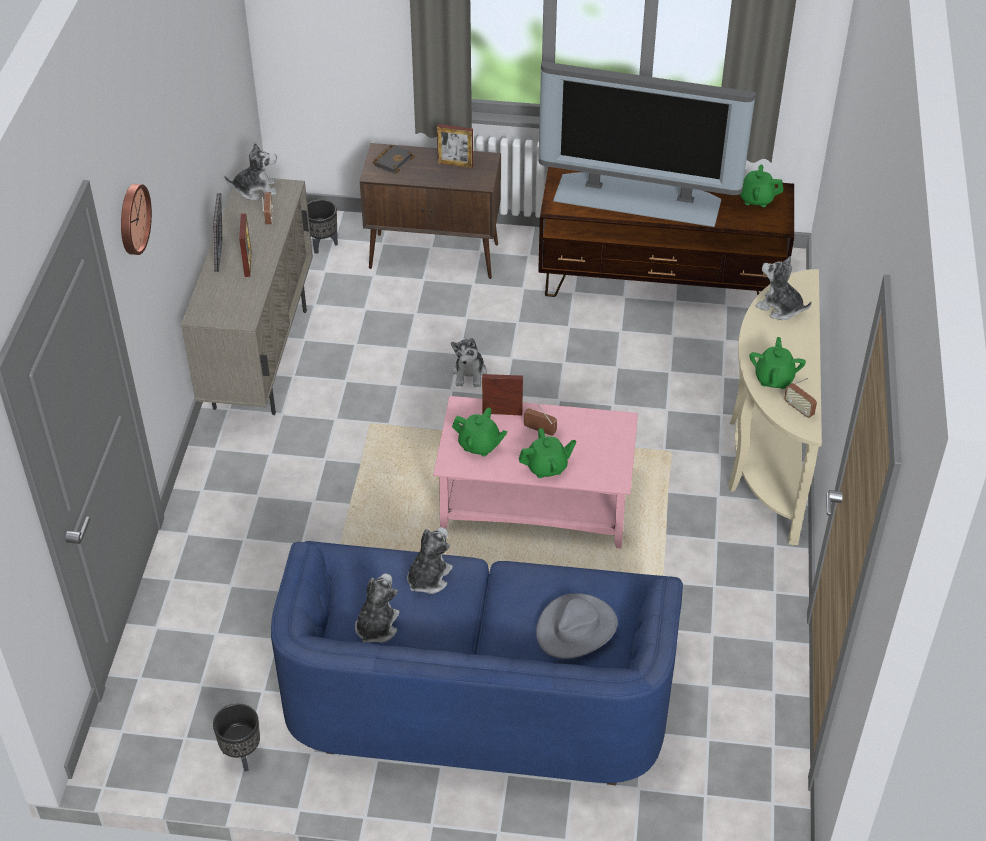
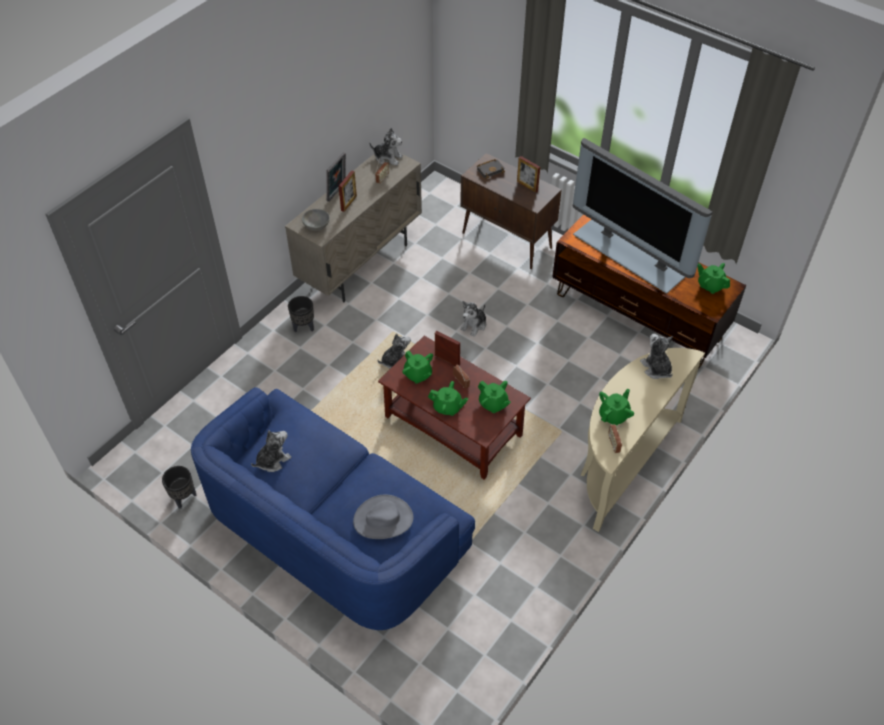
camera: 30 degrees right, 5 degrees up
wall clock [121,184,152,255] -> none
black planter [307,200,338,254] -> black planter moved to [288,296,314,332]
plush toy [407,527,453,594] -> plush toy moved to [377,333,411,369]
pink coffee table [433,396,638,549] -> brown coffee table [378,335,531,479]
none -> grey bowl [302,209,330,231]
none -> green teapot [478,380,511,413]

